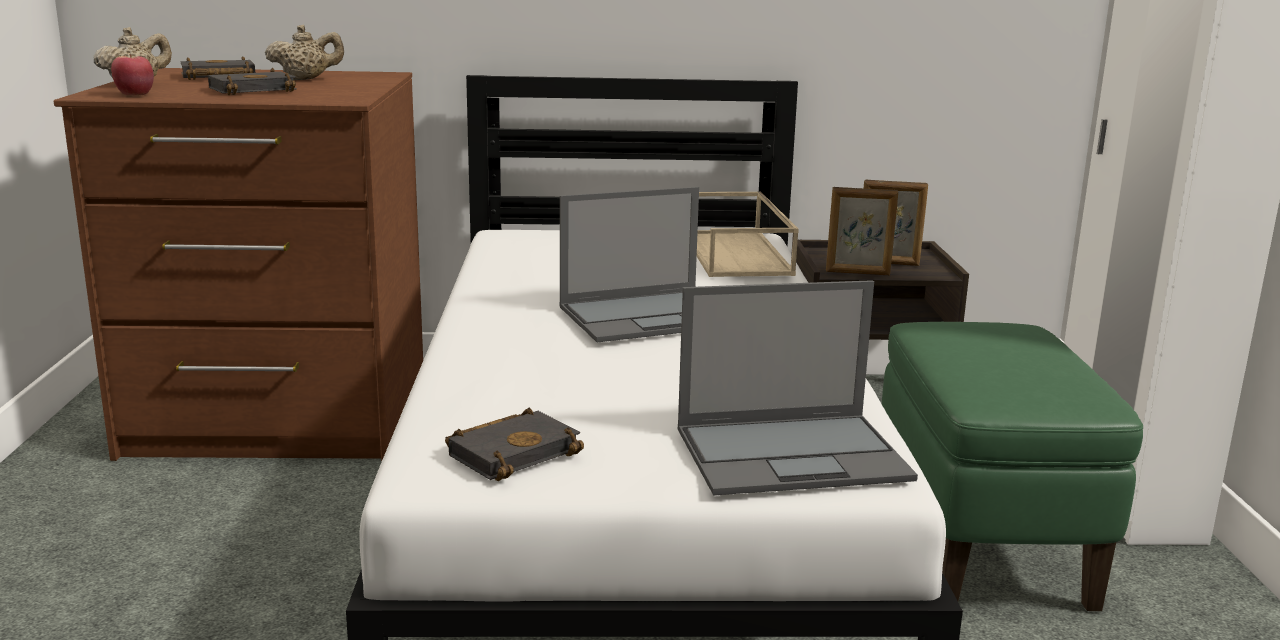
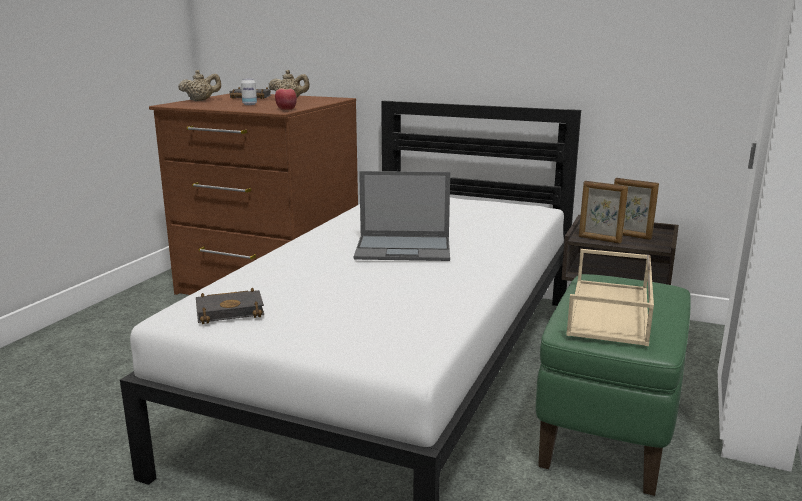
camera: 25 degrees right, 0 degrees up
apple [111,54,154,96] -> apple moved to [275,87,297,110]
black book [208,68,297,95] -> can [241,79,257,105]
laptop [678,280,918,495] -> none
beige tray [697,192,799,277] -> beige tray moved to [566,249,654,346]

